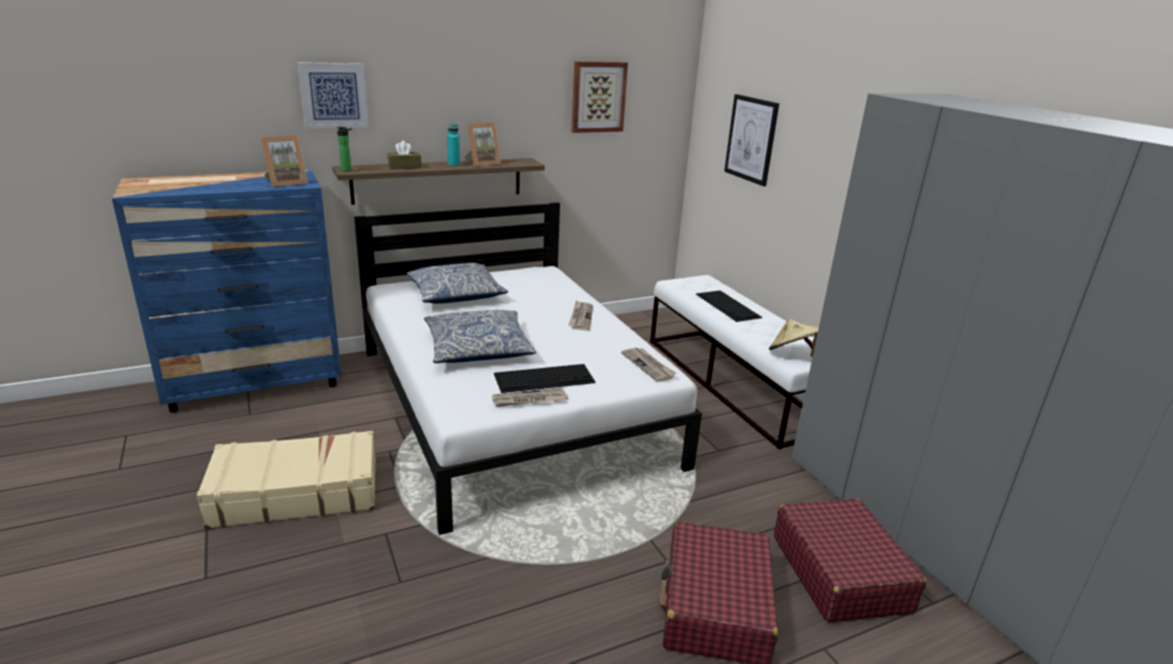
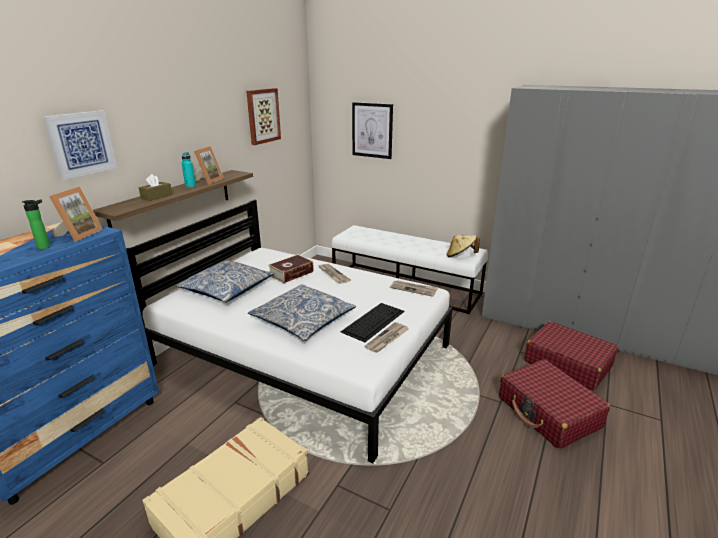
camera: 35 degrees left, 0 degrees up
bottle [337,127,352,172] -> bottle moved to [22,199,50,249]
keyboard [696,290,762,322] -> none
none -> book [268,254,314,283]

